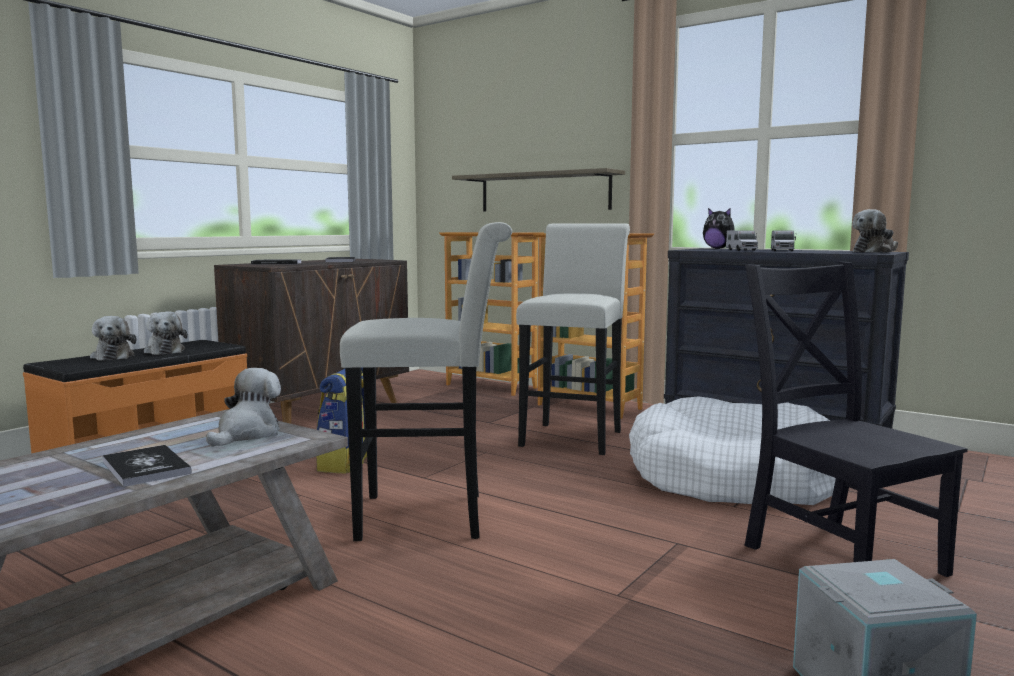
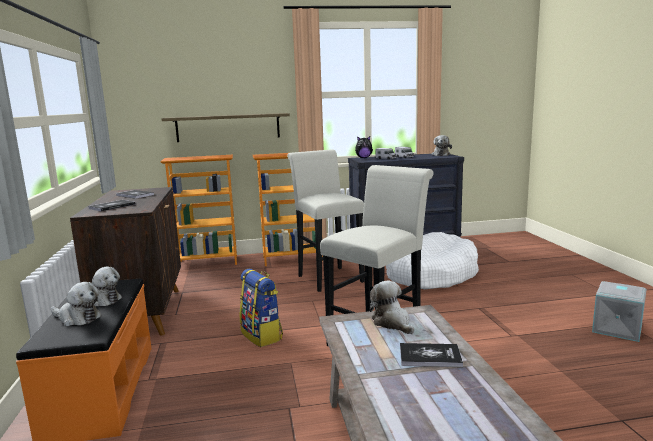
camera: 45 degrees left, 5 degrees up
black chair [745,262,968,577] -> none

